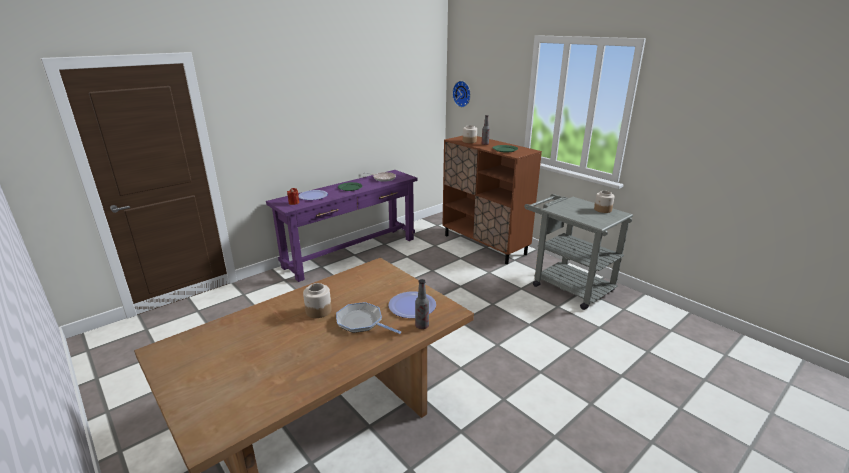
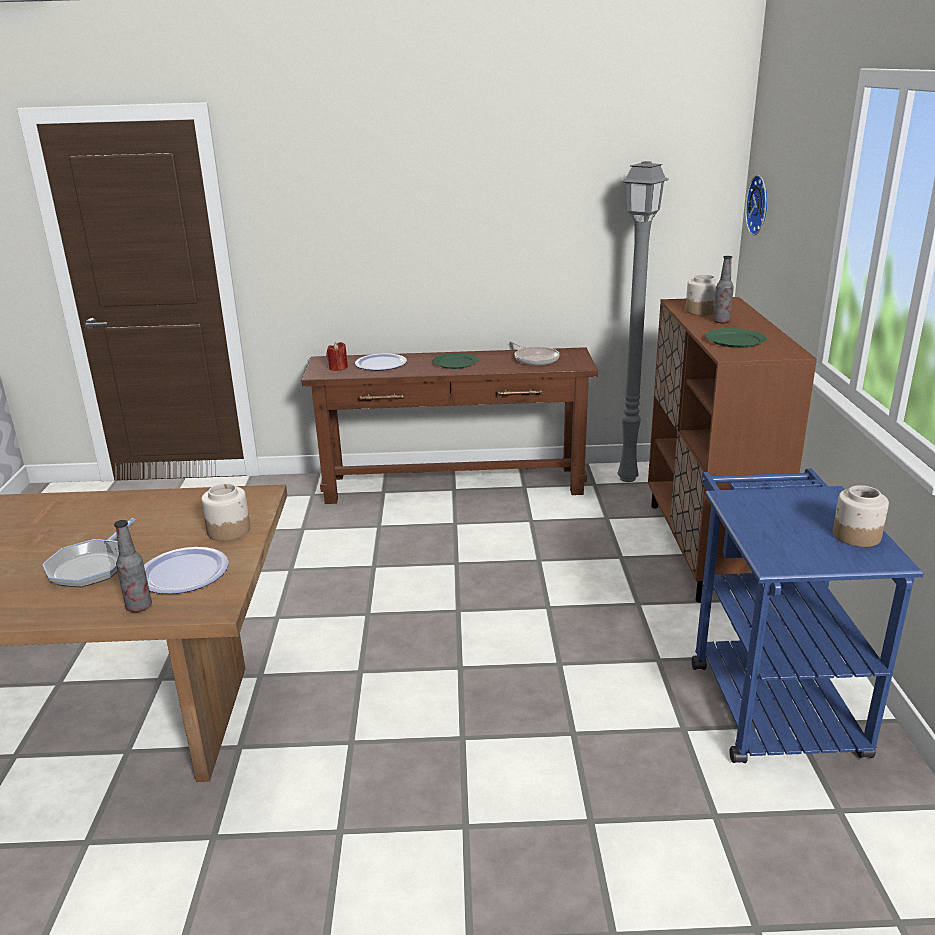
camera: 40 degrees right, 0 degrees up
purple console table [266,170,417,282] -> brown console table [301,347,598,504]
jar [303,283,332,318] -> jar moved to [201,483,250,541]
frying pan [336,302,401,334] -> frying pan turned 150 degrees counterclockwise [43,518,135,587]
grey cart [524,194,633,310] -> blue cart [692,468,924,763]
none -> grey floor lamp [618,161,669,482]

